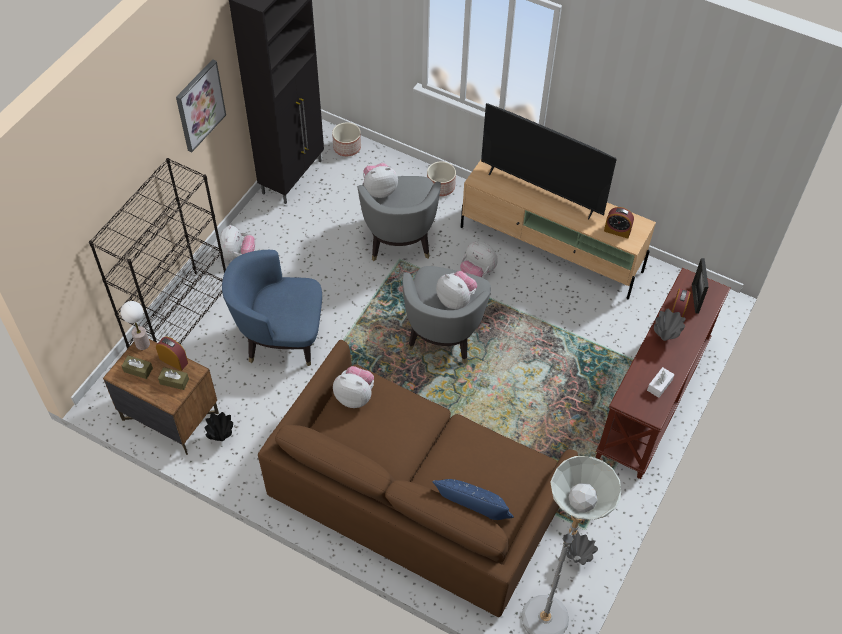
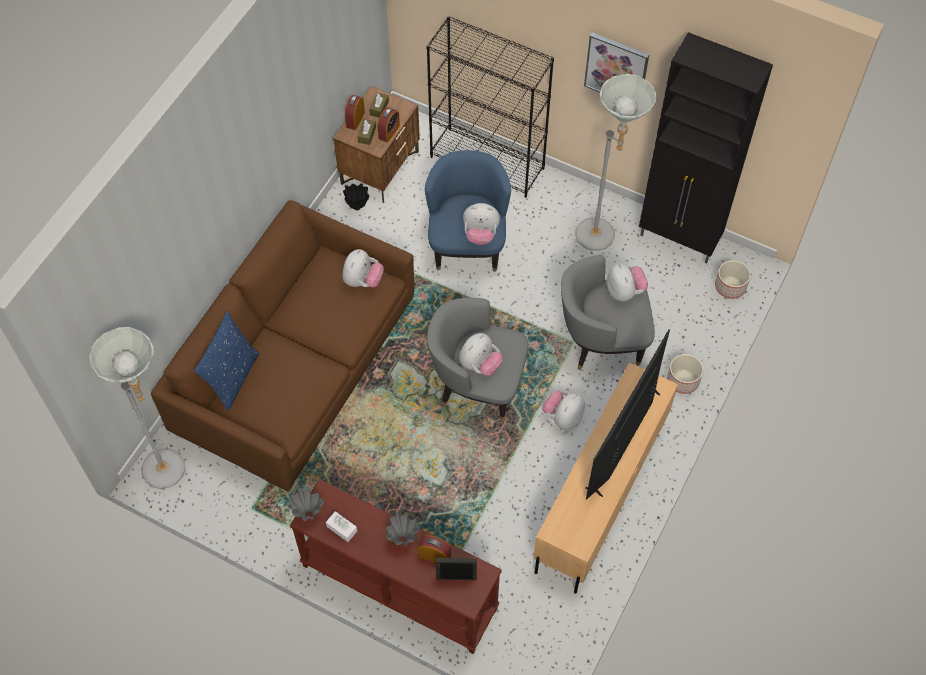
camera: 90 degrees right, 5 degrees up
table lamp [121,301,150,350] -> none
plush toy [219,225,255,260] -> plush toy moved to [463,203,500,245]
grey vase [566,531,598,565] -> grey vase moved to [288,488,324,521]
alarm clock [604,207,634,239] -> alarm clock moved to [345,95,365,130]
none -> grey floor lamp [575,74,657,251]

